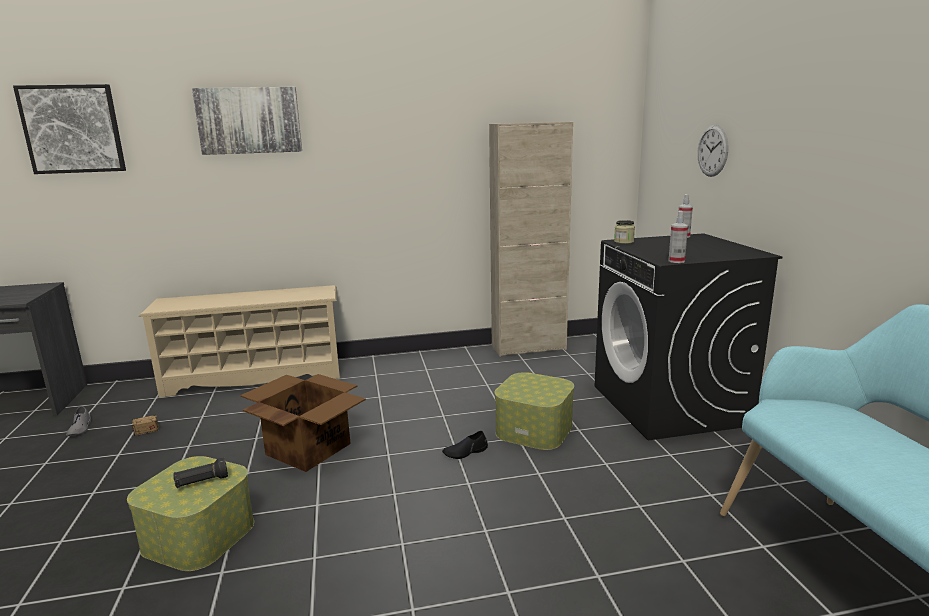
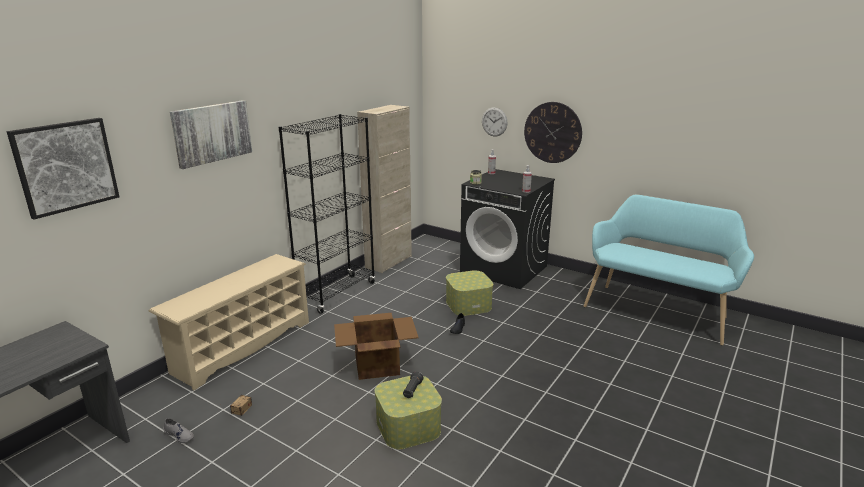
camera: 45 degrees left, 5 degrees up
none -> black bookcase [279,114,375,314]
none -> wall clock [524,102,582,163]

